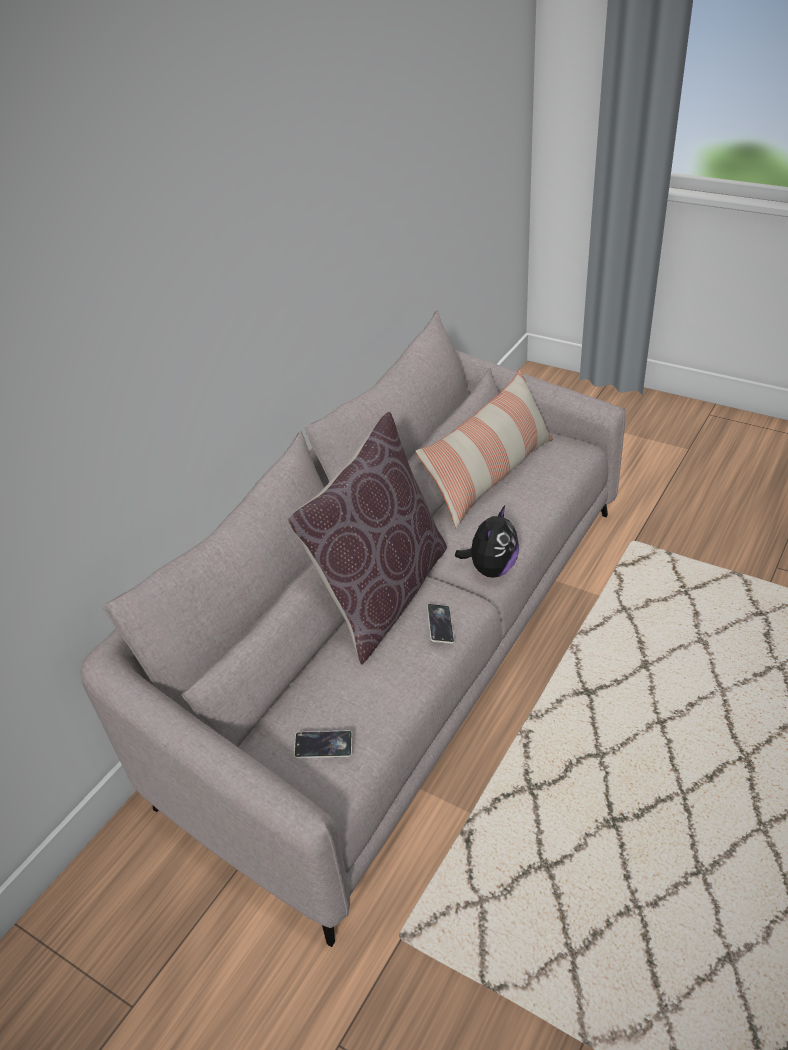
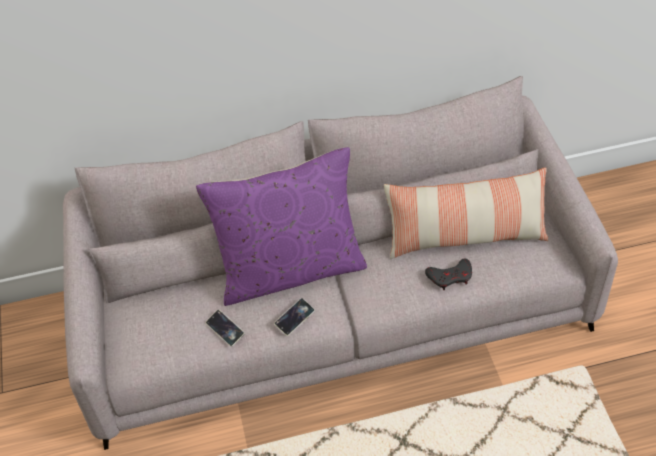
camera: 45 degrees right, 10 degrees up
brown pillow [288,412,447,665] -> purple pillow [196,147,367,306]
phone [294,730,352,758] -> phone moved to [206,310,245,347]
plush toy [455,505,519,578] -> none
none -> grey game controller [425,258,472,290]

